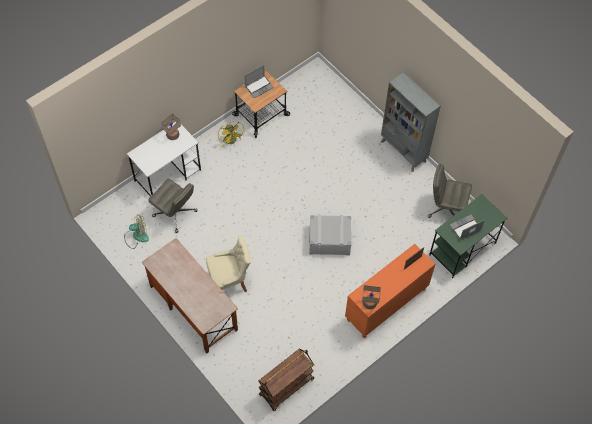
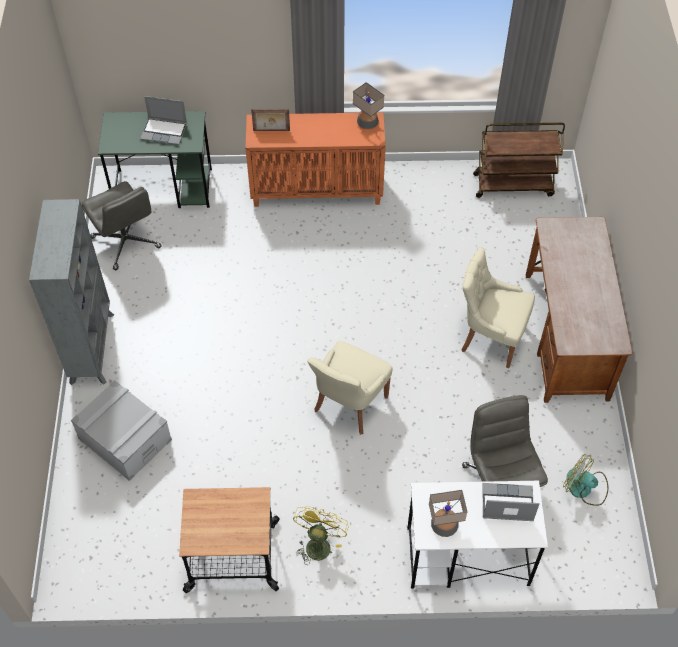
camera: 140 degrees left, 5 degrees down
laptop [244,65,274,98] -> laptop moved to [483,483,540,521]
grey storage box [309,215,351,255] -> grey storage box moved to [71,380,172,481]
none -> beige chair [307,341,392,435]

